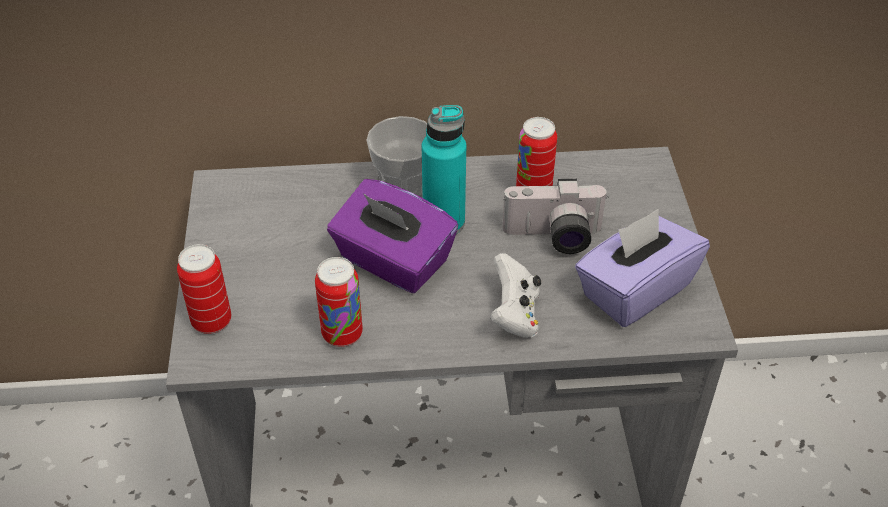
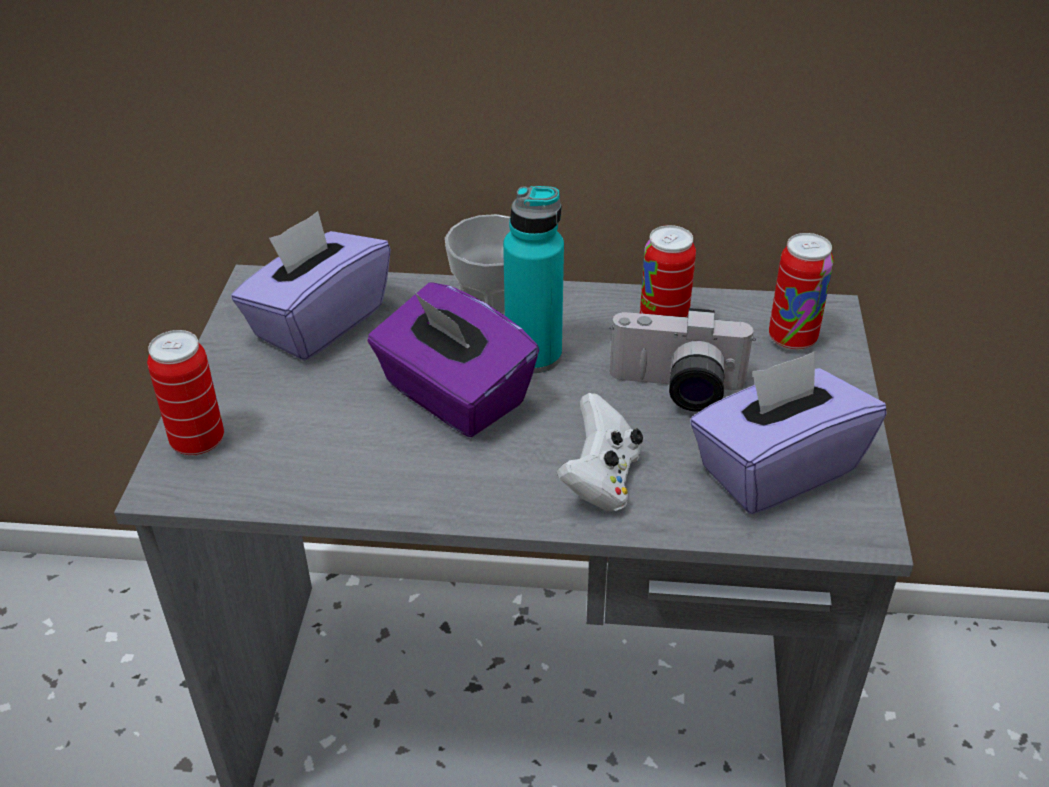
camera: 10 degrees right, 5 degrees down
can [315,257,363,347] -> can moved to [769,233,834,351]
none -> purple tissue box [231,211,391,361]

